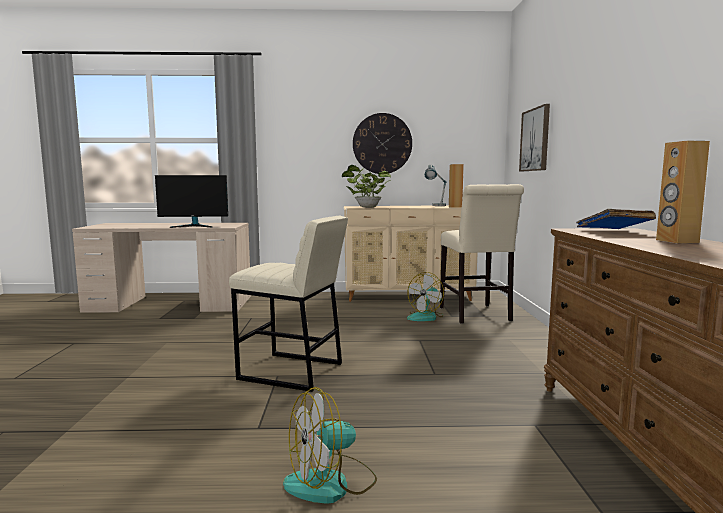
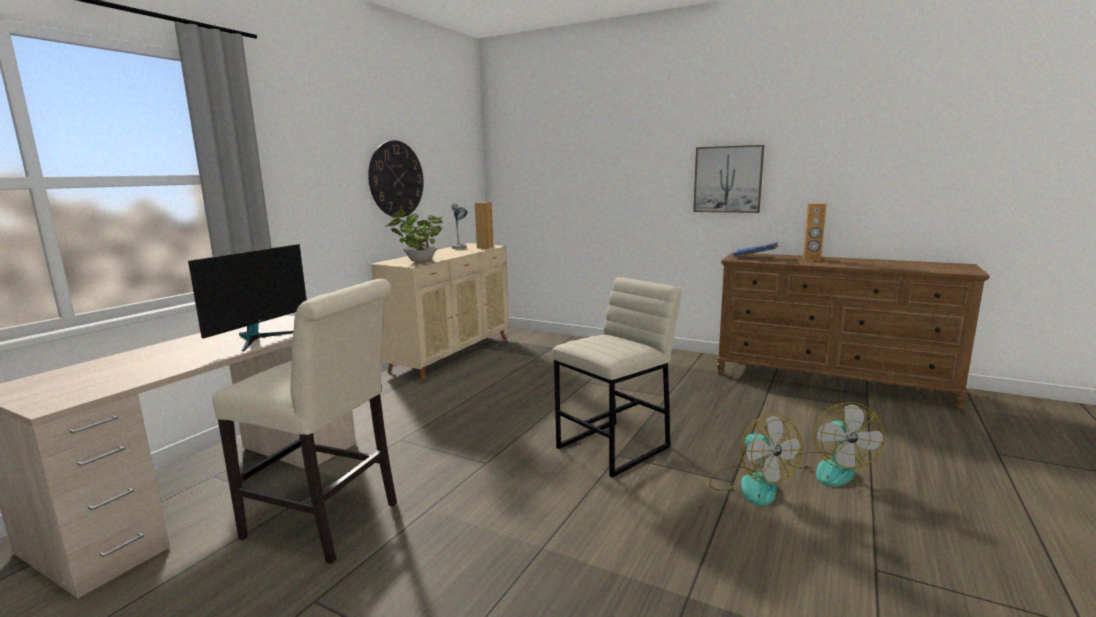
camera: 60 degrees left, 5 degrees up
fan [407,272,444,321] -> fan moved to [709,413,802,506]
beige stool [440,184,524,324] -> beige stool moved to [212,279,397,564]
picture [519,104,550,171] -> picture moved to [693,145,764,213]

